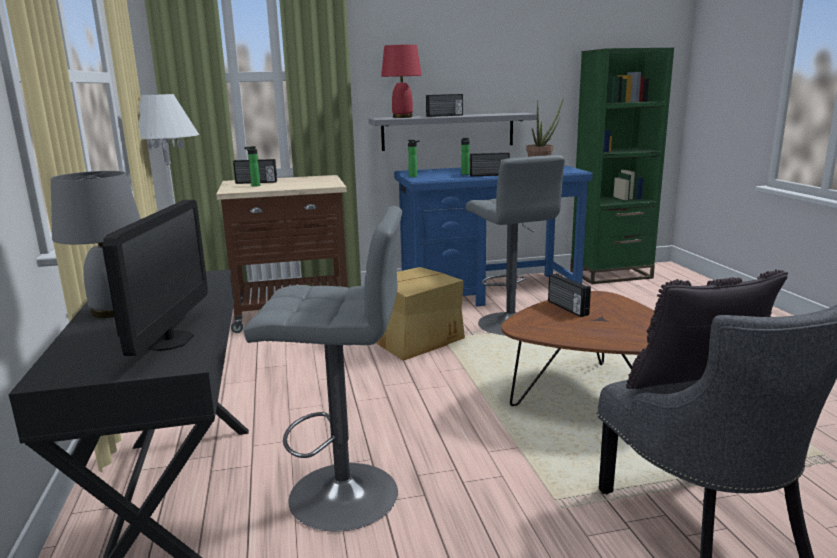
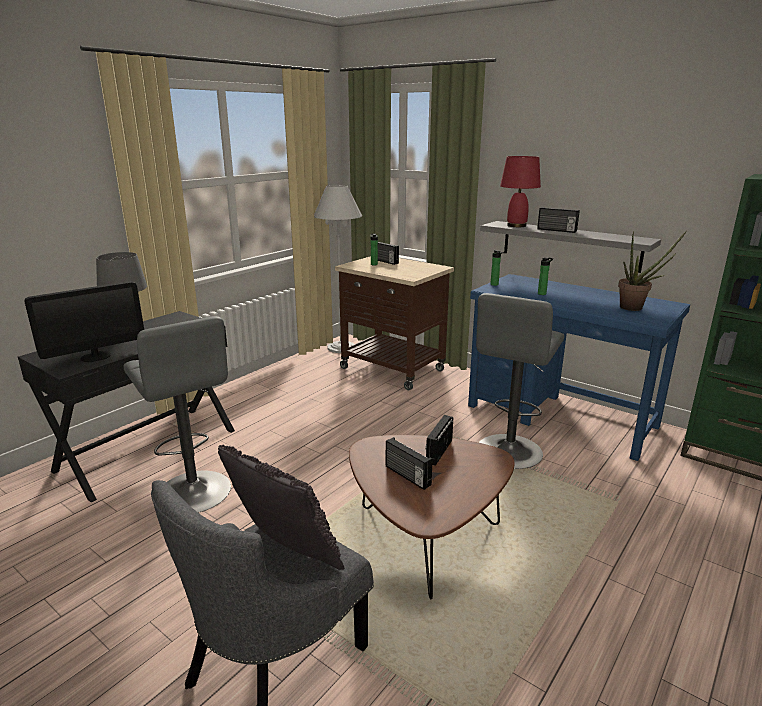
camera: 50 degrees right, 5 degrees up
cardboard box [376,267,465,361] -> none
radio [470,152,510,176] -> radio moved to [386,437,432,490]

